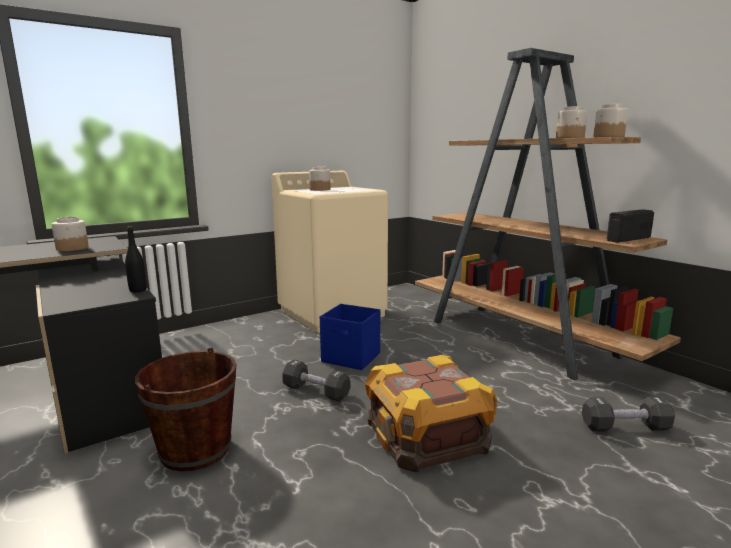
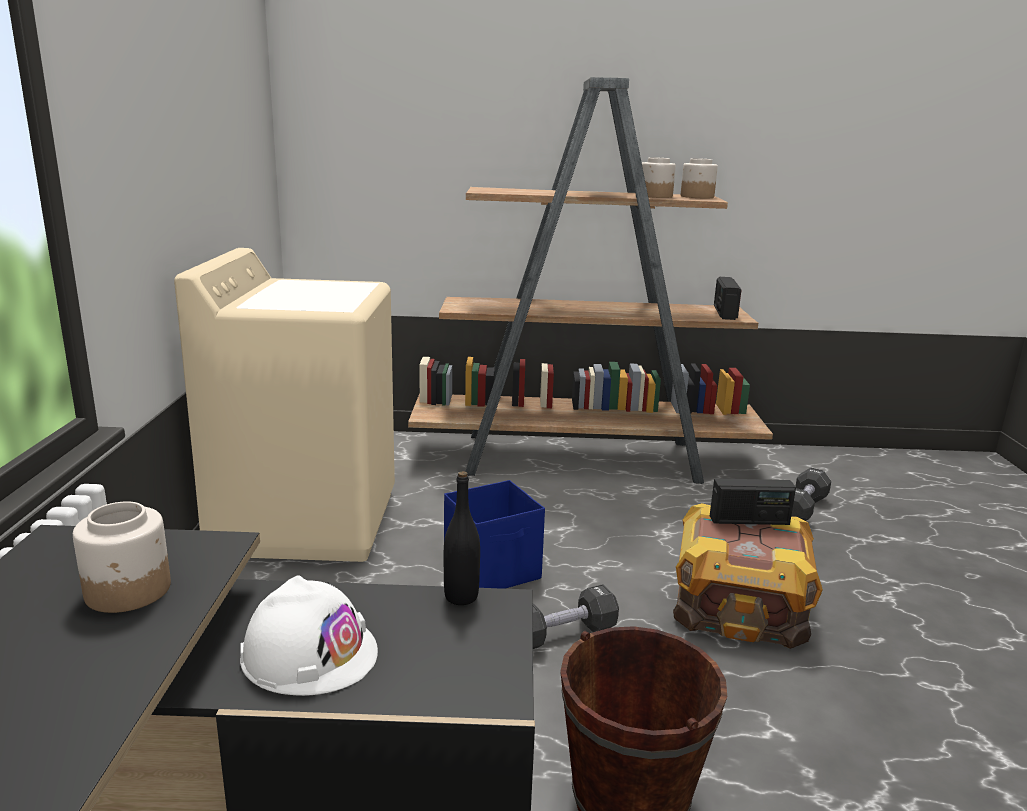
camera: 55 degrees left, 5 degrees up
jar [309,167,330,191] -> none
none -> white hard hat [240,575,378,696]
none -> radio [710,478,796,525]

